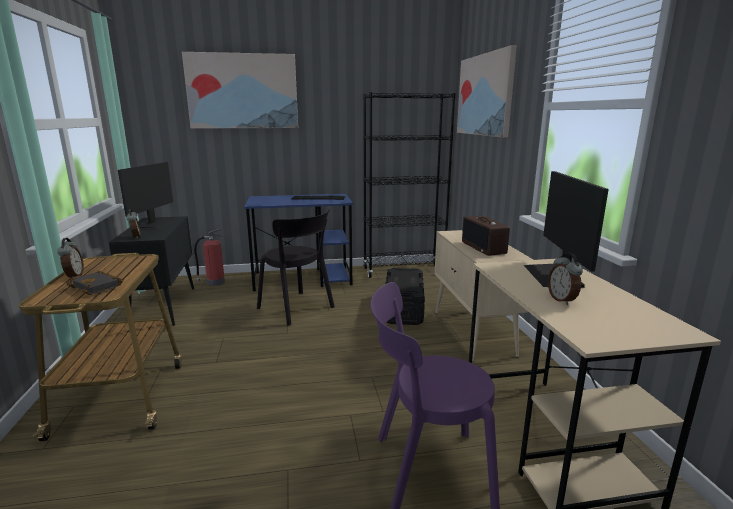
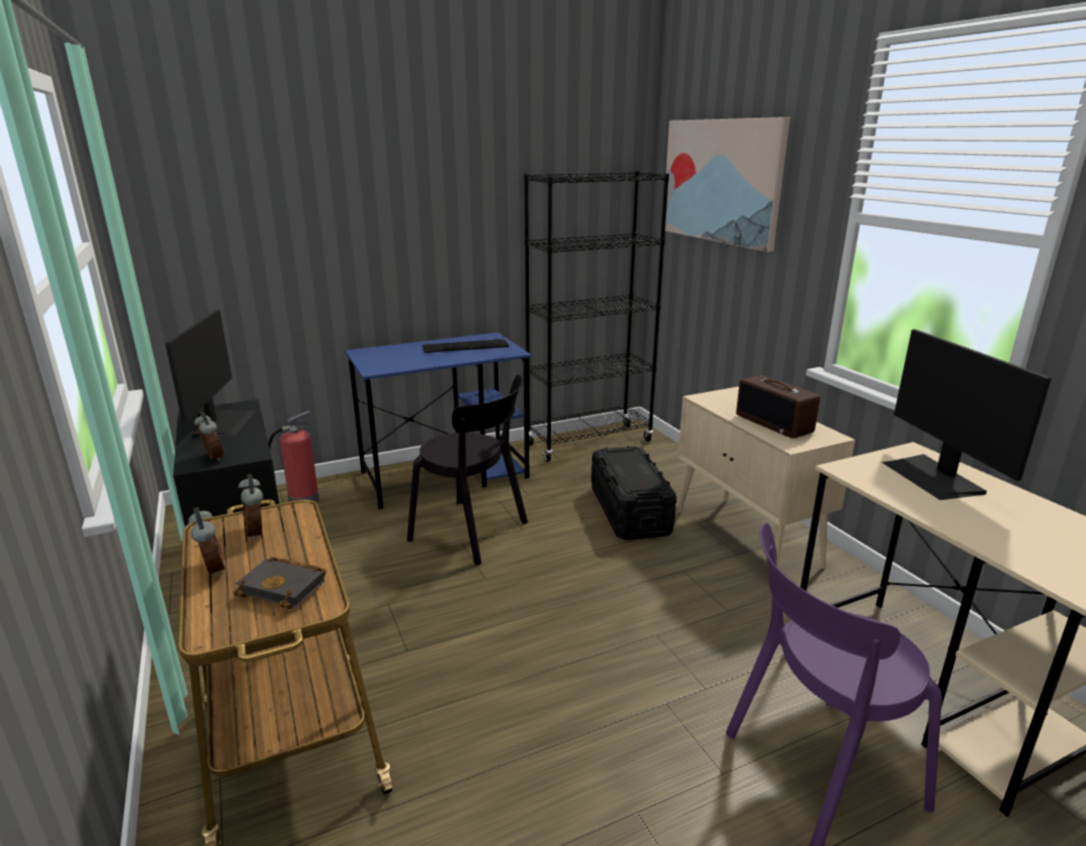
camera: 15 degrees left, 5 degrees up
picture [182,52,298,129] -> none
alarm clock [548,253,583,305] -> alarm clock moved to [238,474,263,541]

